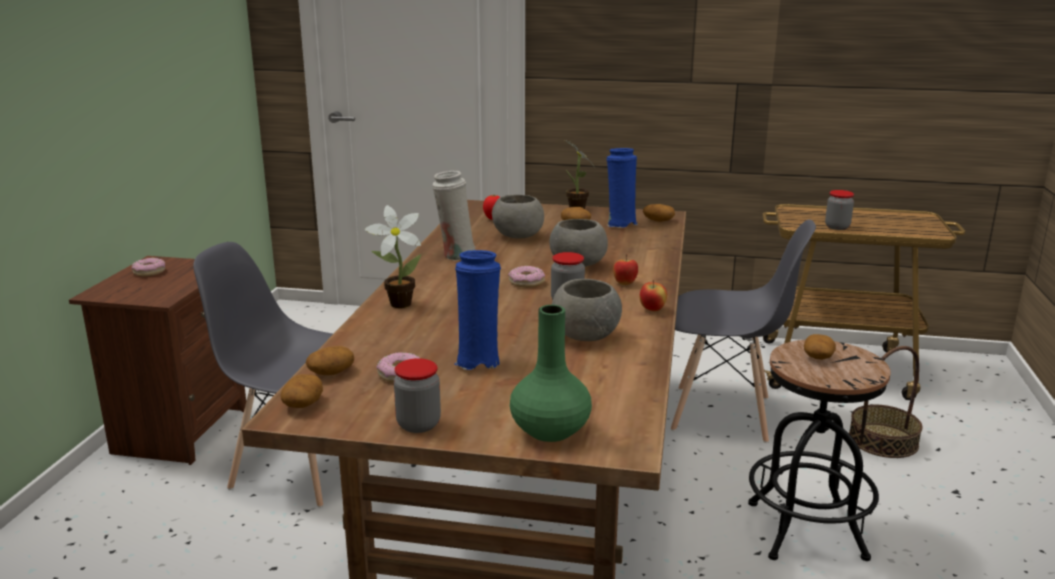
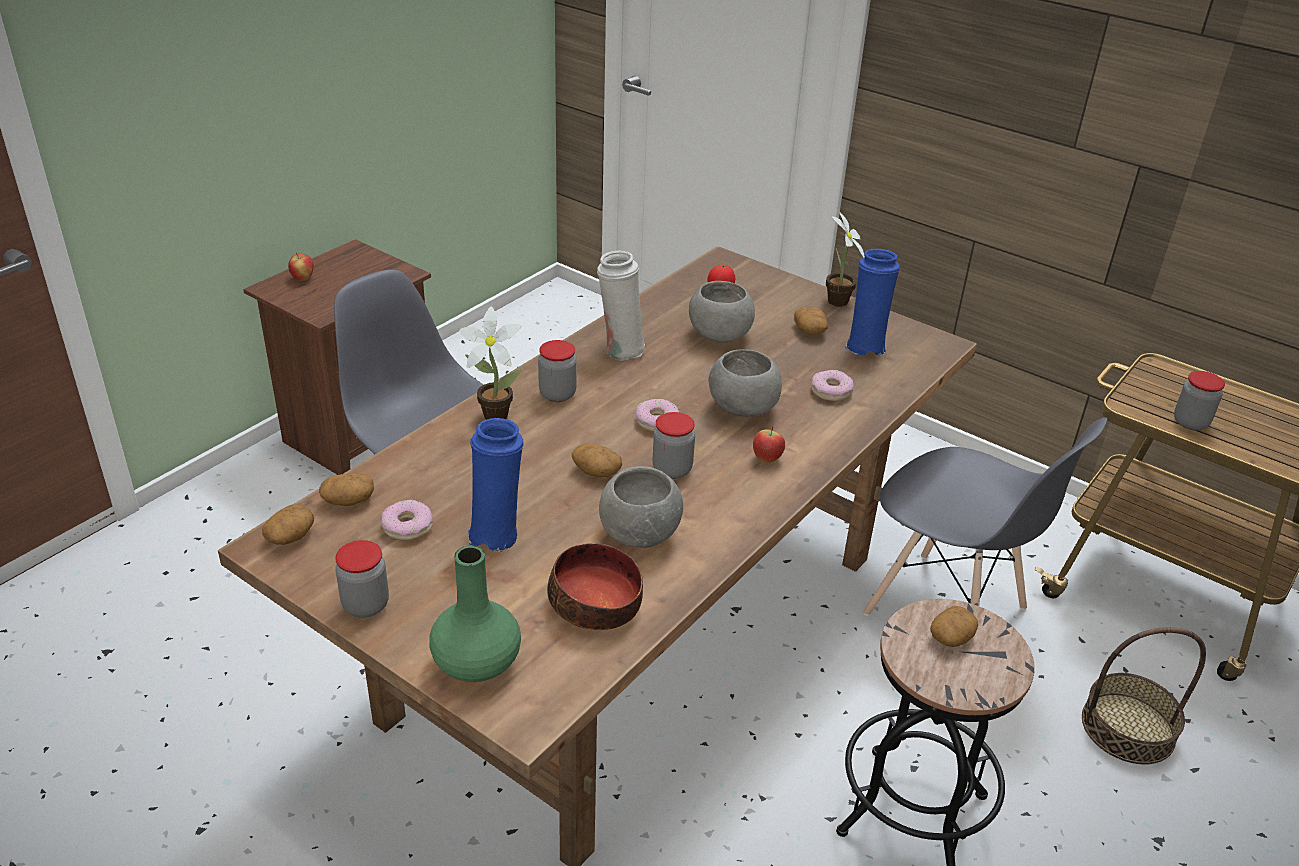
camera: 25 degrees right, 15 degrees up
donut [132,258,165,276] -> donut moved to [811,370,854,401]
apple [640,280,667,311] -> apple moved to [288,253,314,281]
potato [643,204,675,222] -> potato moved to [572,443,622,477]
none -> jar [538,340,577,402]
none -> bowl [547,544,643,630]

